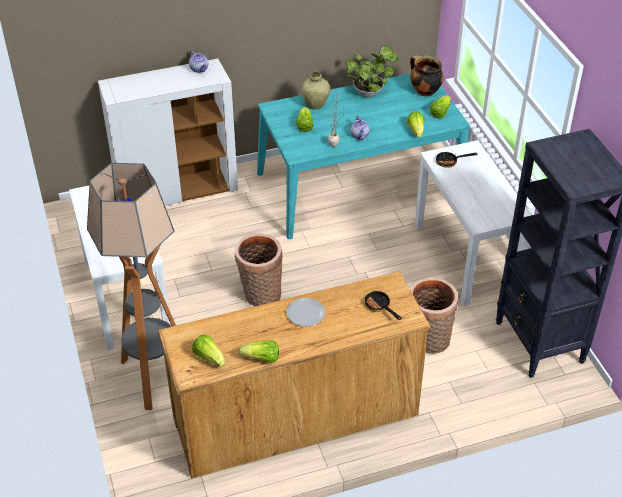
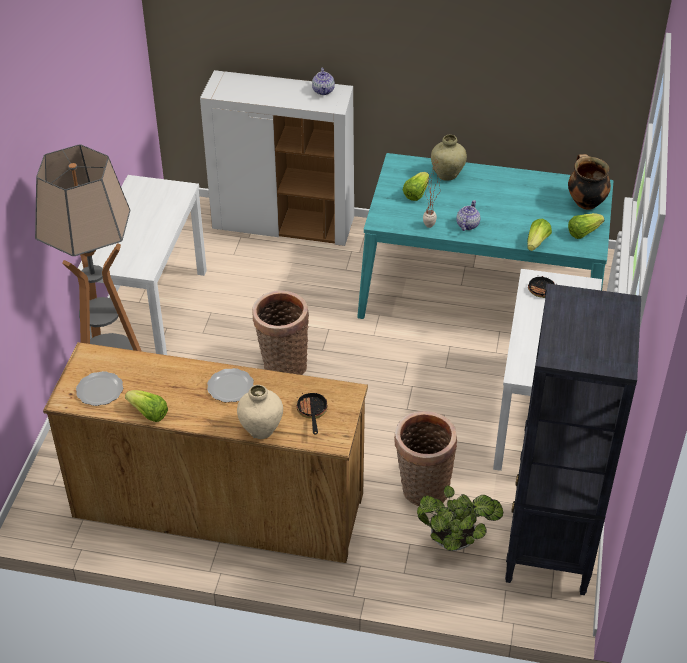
camera: 30 degrees right, 0 degrees up
lettuce [192,335,225,367] -> plate [76,371,123,406]
potted plant [346,46,399,97] -> potted plant moved to [417,486,503,551]
none -> beige vase [237,385,283,439]

